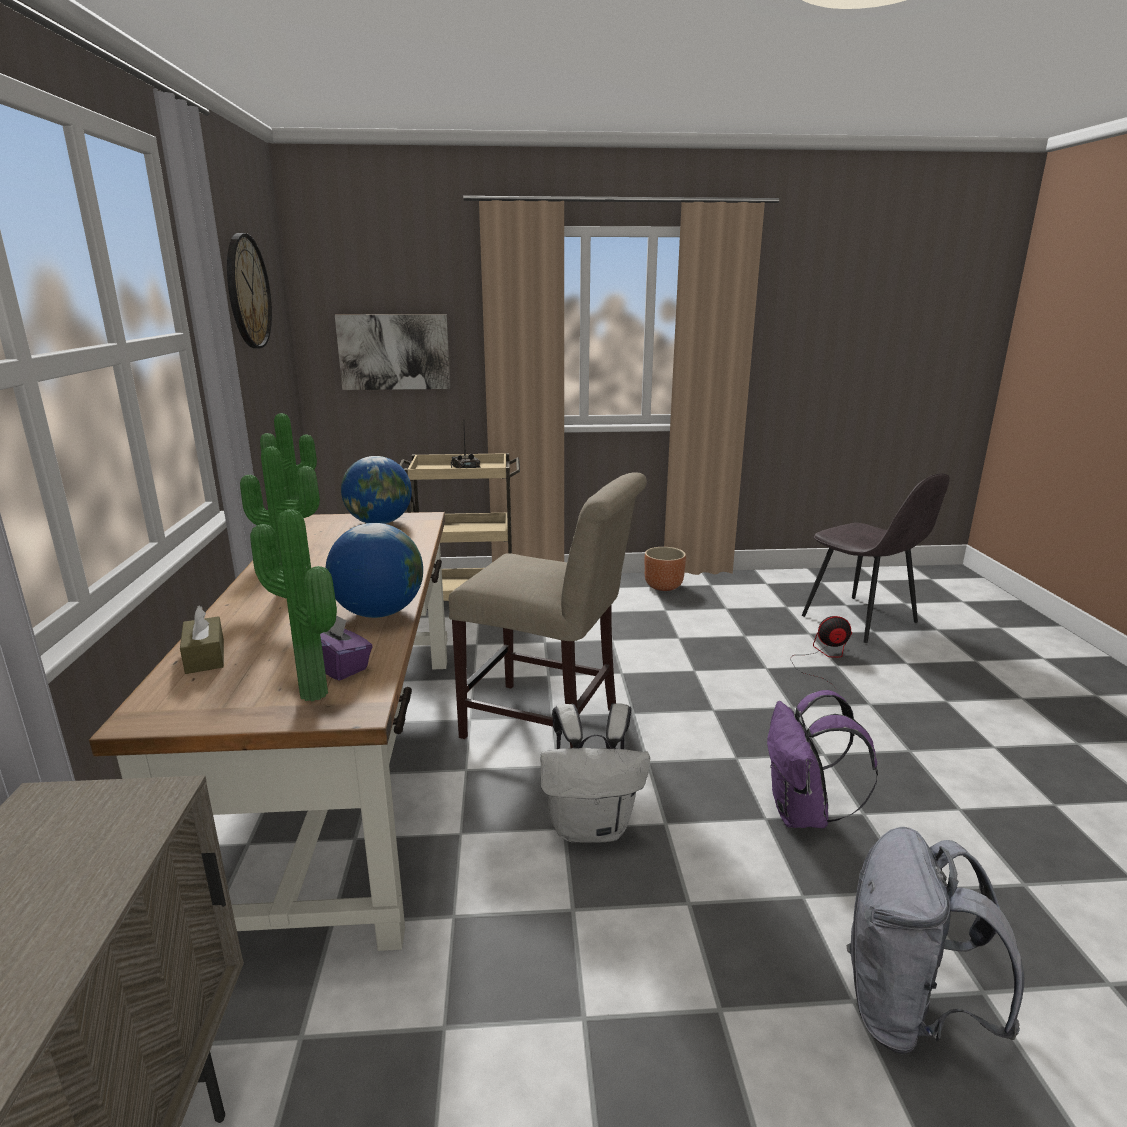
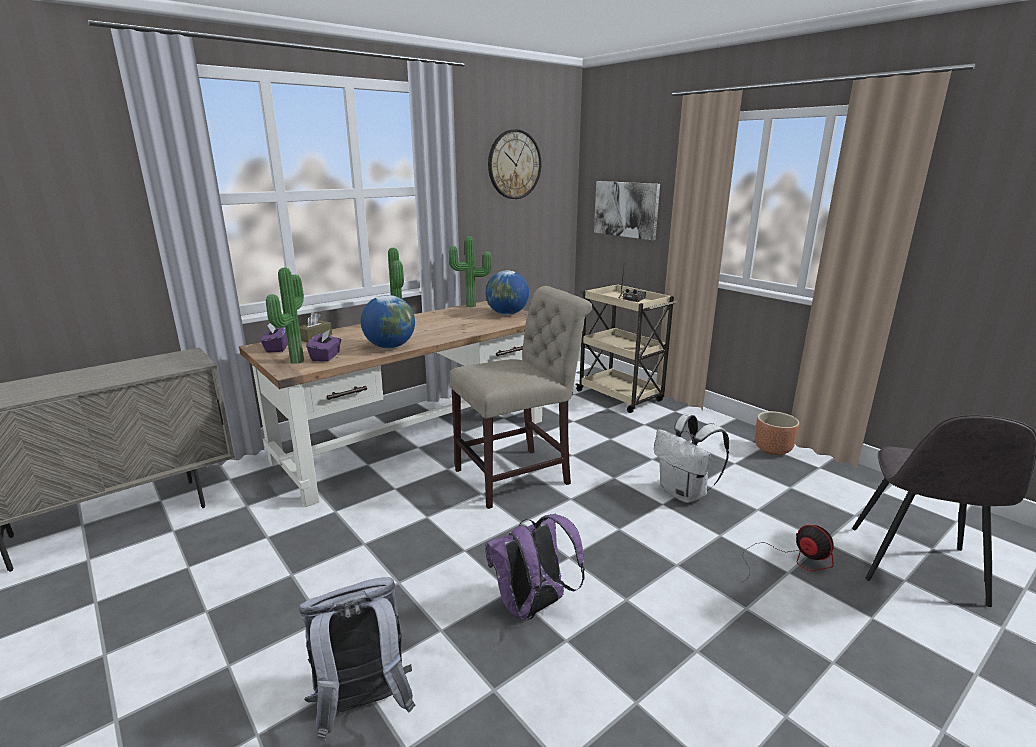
camera: 55 degrees right, 0 degrees up
beige chair [449,472,647,748] -> beige chair turned 105 degrees counterclockwise [450,286,592,509]
white backpack [540,703,650,843] -> white backpack moved to [654,414,729,503]
none -> purple tissue box [261,323,288,353]

